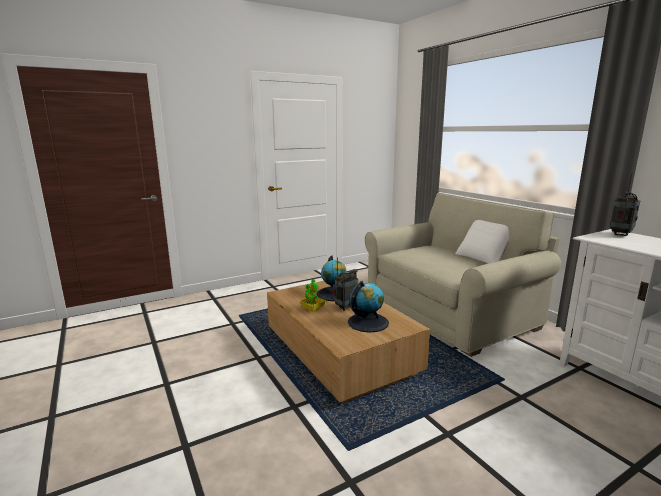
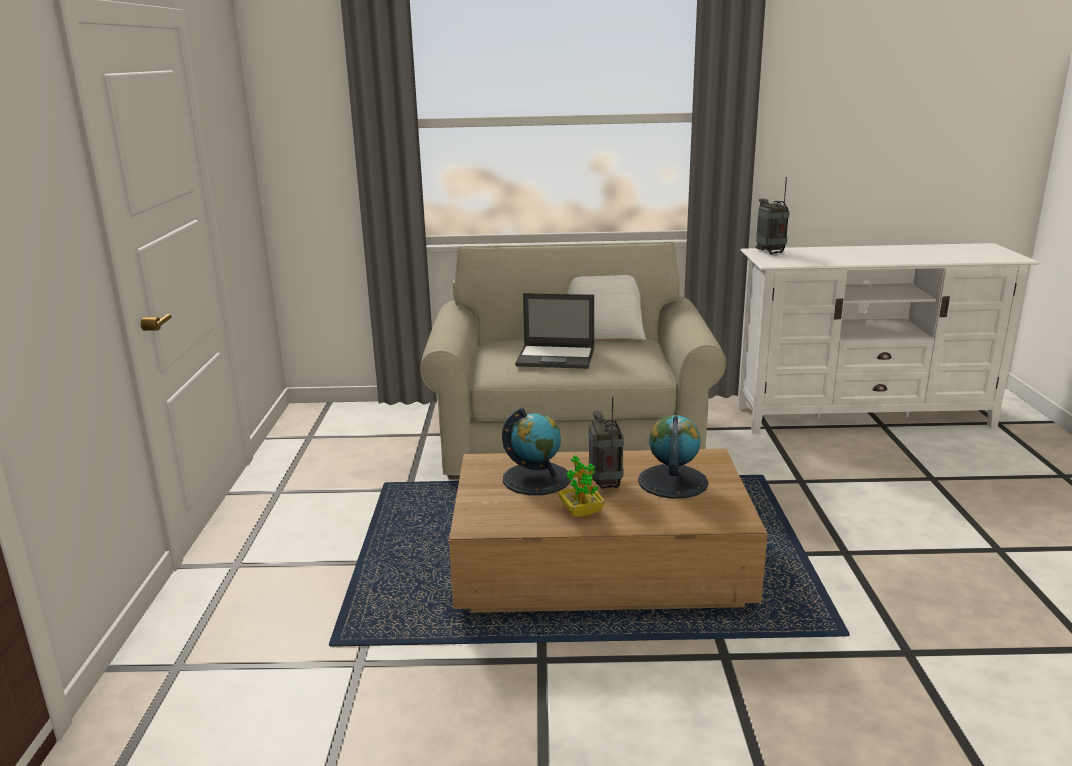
camera: 60 degrees left, 5 degrees up
none -> laptop [515,293,594,369]

